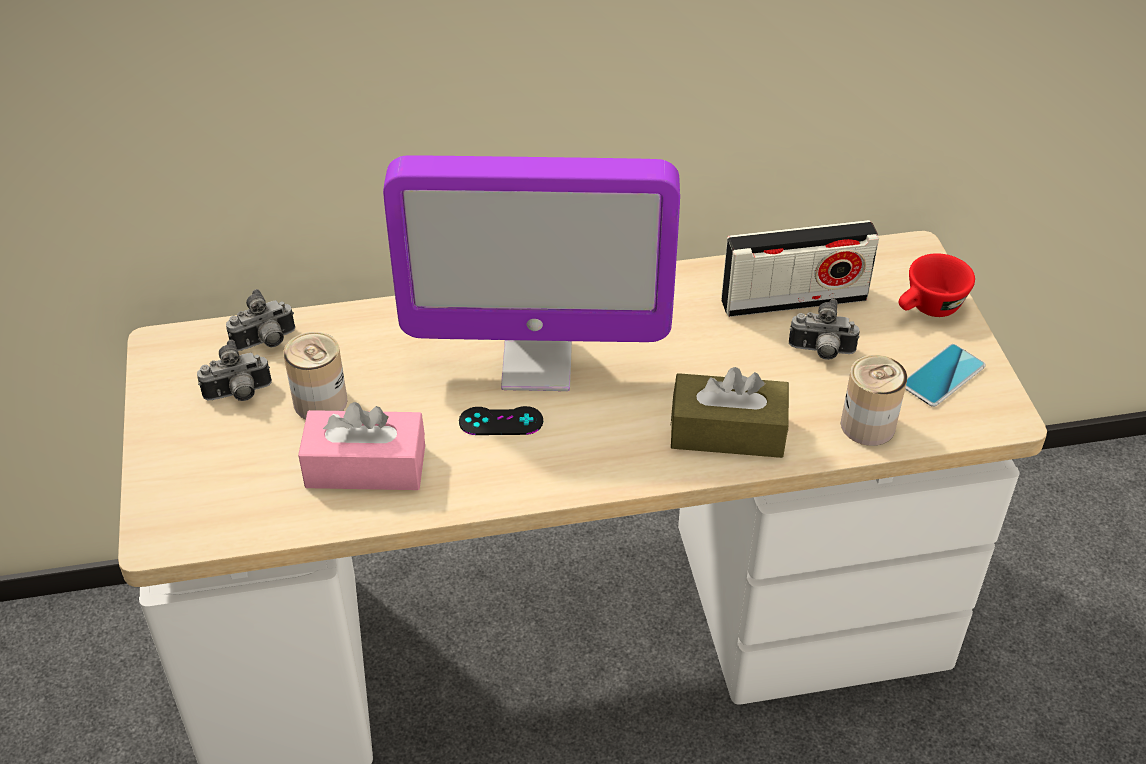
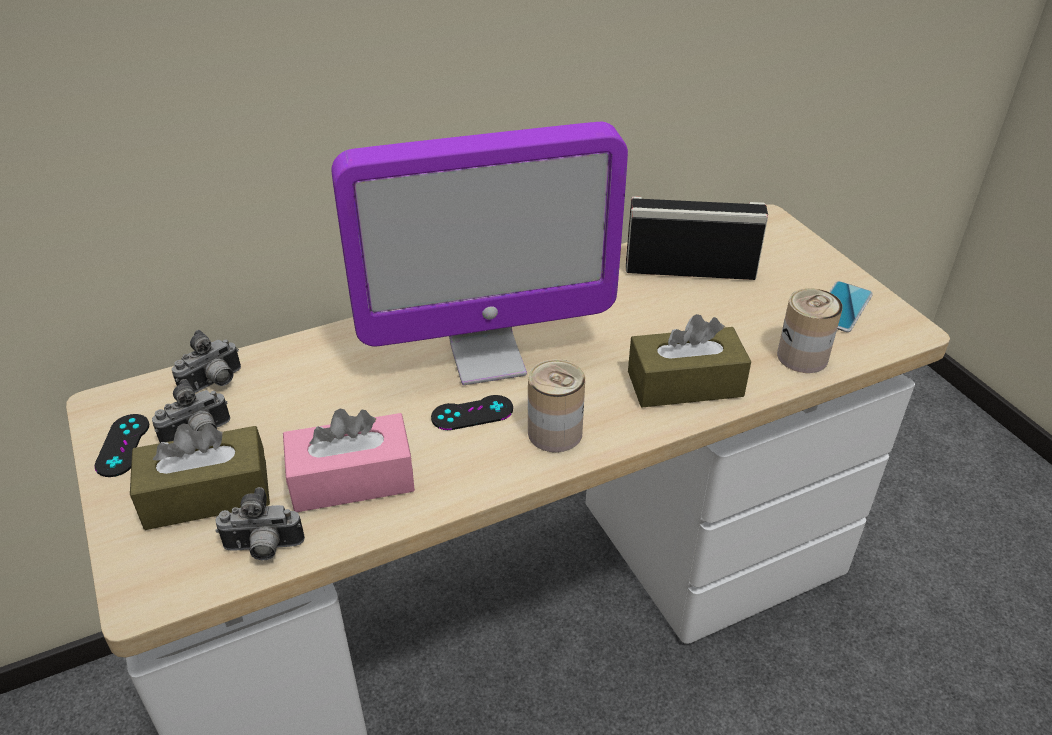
camera: 15 degrees left, 5 degrees down
can [283,332,347,419] -> can moved to [528,359,585,452]
radio [721,220,879,317] -> radio turned 150 degrees counterclockwise [626,196,768,280]
camera [789,299,860,360] -> camera moved to [215,487,305,560]
red cup [899,253,975,317] -> none
none -> black game controller [94,414,149,477]
none -> brown tissue box [130,423,270,530]

